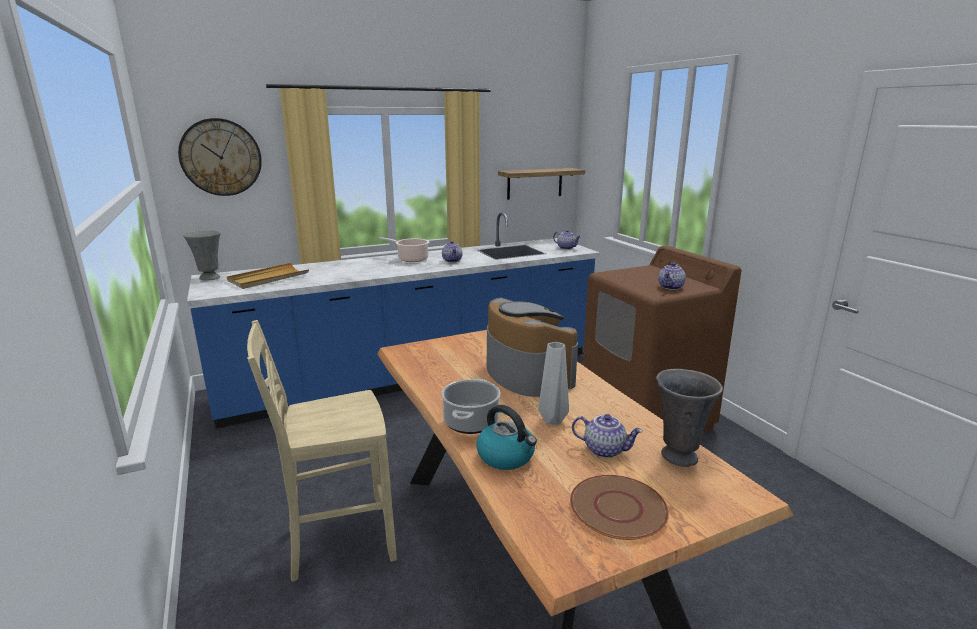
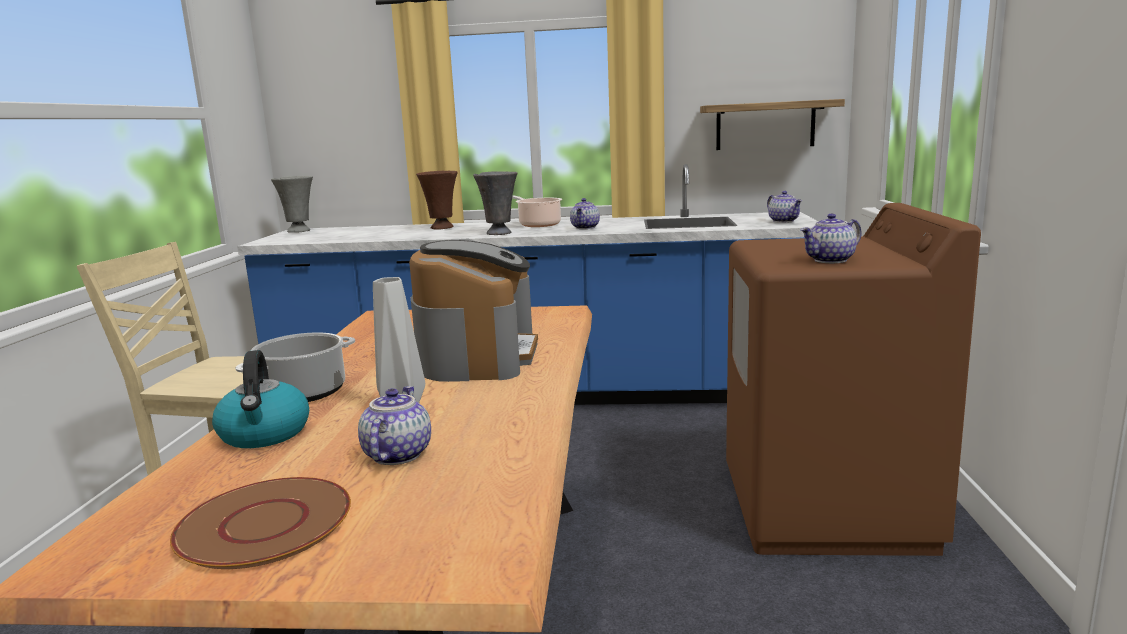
camera: 30 degrees right, 5 degrees down
wall clock [178,118,262,196] -> none
beige tray [227,263,309,289] -> none
teapot [572,414,643,458] -> teapot turned 135 degrees counterclockwise [358,386,431,465]
grey vase [656,369,723,467] -> grey vase moved to [473,171,517,235]
none -> brown vase [416,171,458,230]

